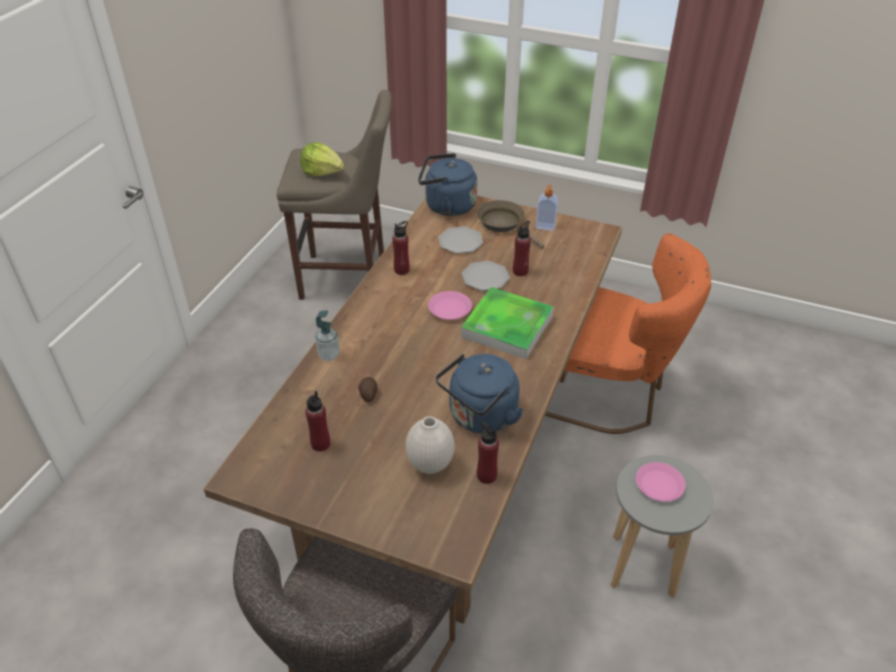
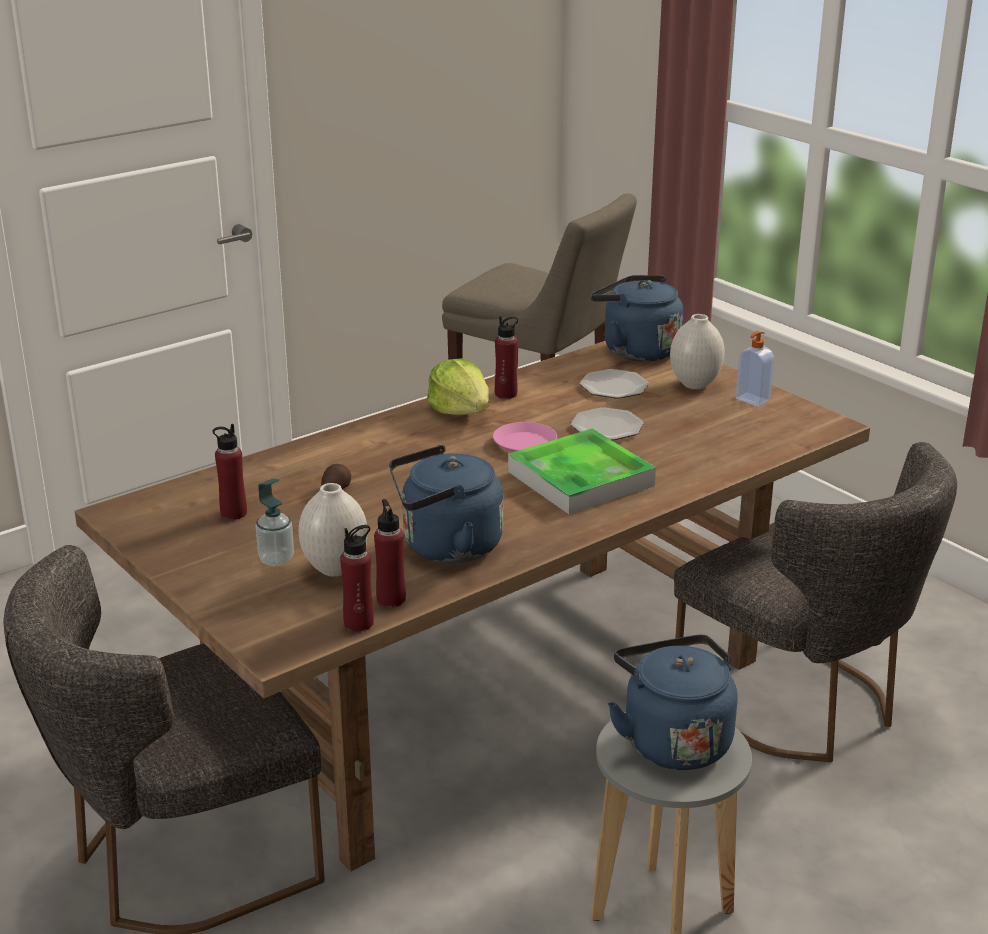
camera: 30 degrees right, 15 degrees down
lettuce [300,142,344,176] -> lettuce moved to [427,358,489,415]
soap dispenser [315,310,340,361] -> soap dispenser moved to [256,478,294,567]
brown frying pan [477,200,544,249] -> white vase [670,314,725,389]
red bottle [513,221,531,276] -> red bottle moved to [340,525,374,632]
orange chair [545,233,711,434] -> grey chair [674,442,957,762]
pink plate [636,462,685,502] -> blue kettle [608,635,738,770]

